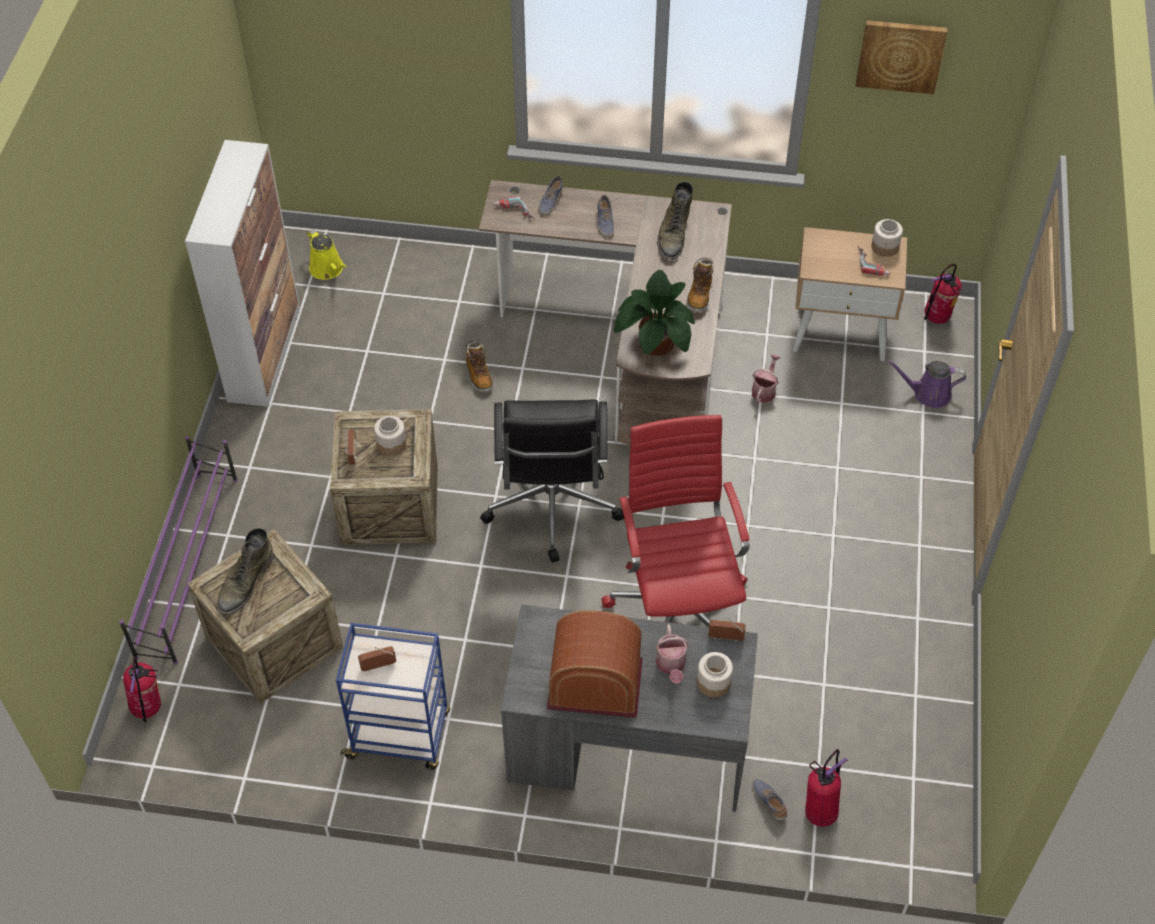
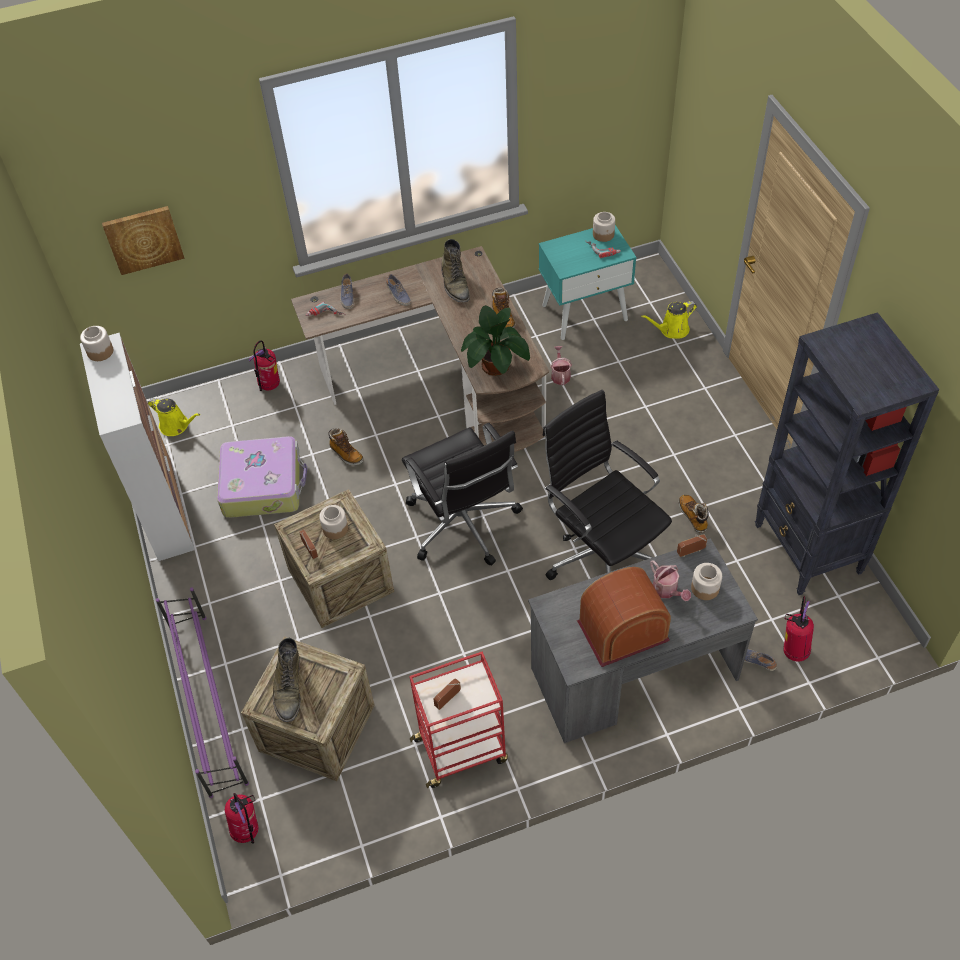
camera: 25 degrees left, 0 degrees up
blue cart [336,623,450,770] -> red cart [409,651,508,789]
red office chair [601,415,750,627] -> black office chair [543,390,672,580]
beige nightstand [793,227,907,361] -> turquoise nightstand [539,225,636,340]
picture [856,20,948,94] -> picture moved to [102,206,185,275]
purple watering can [887,360,966,408] -> yellow watering can [641,301,697,339]
fire extinguisher [924,264,962,324] -> fire extinguisher moved to [249,340,280,391]
none -> jar [80,326,113,361]
none -> suitcase [217,436,307,518]
none -> boot [679,494,709,533]
none -> black bookcase [755,312,940,595]

